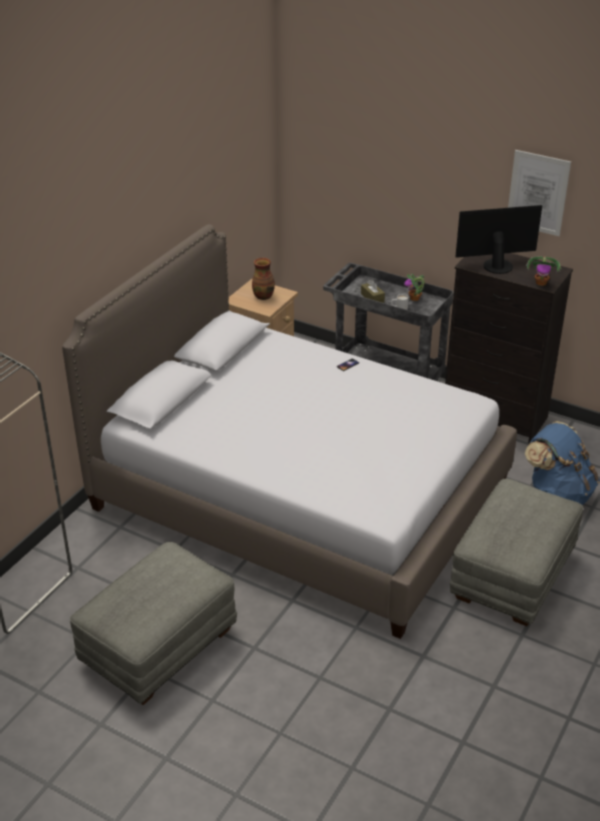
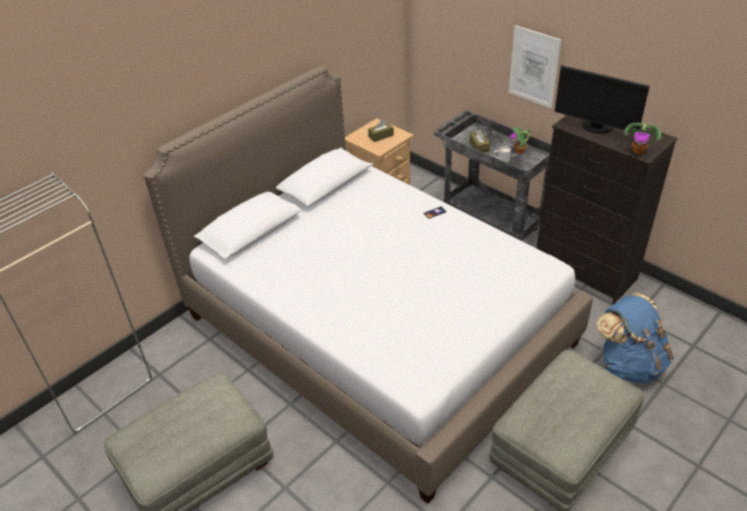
camera: 15 degrees right, 5 degrees up
vase [252,258,275,300] -> brown tissue box [368,120,394,142]
monitor [455,205,543,274] -> monitor turned 150 degrees counterclockwise [555,65,650,134]
picture [508,150,571,236] -> picture moved to [509,25,561,108]

